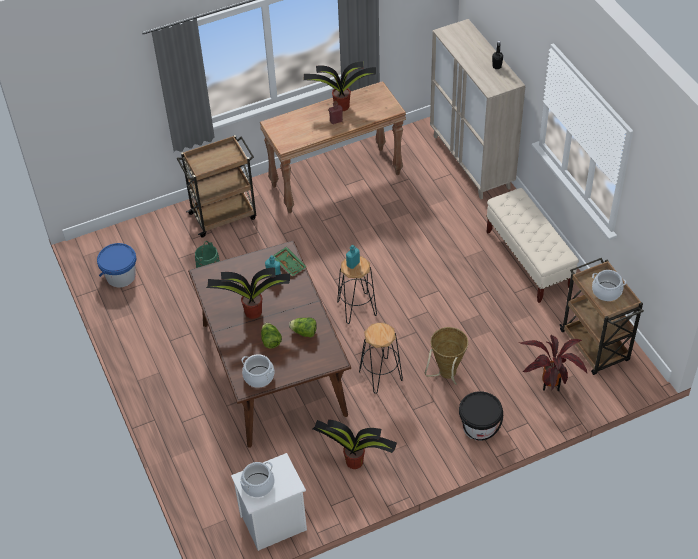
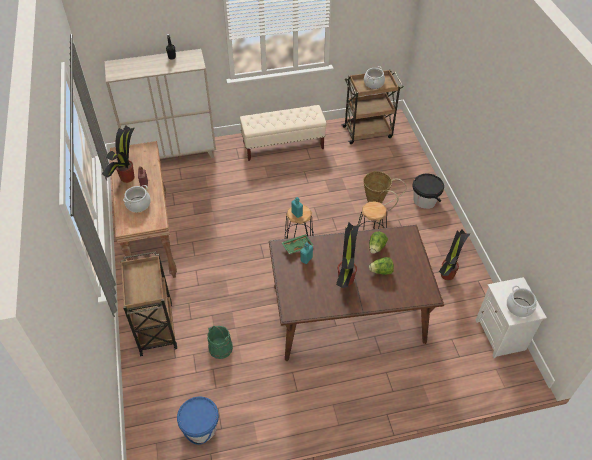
camera: 80 degrees left, 0 degrees up
cooking pot [241,354,274,388] -> cooking pot moved to [123,185,151,212]
potted plant [519,335,587,391] -> none

